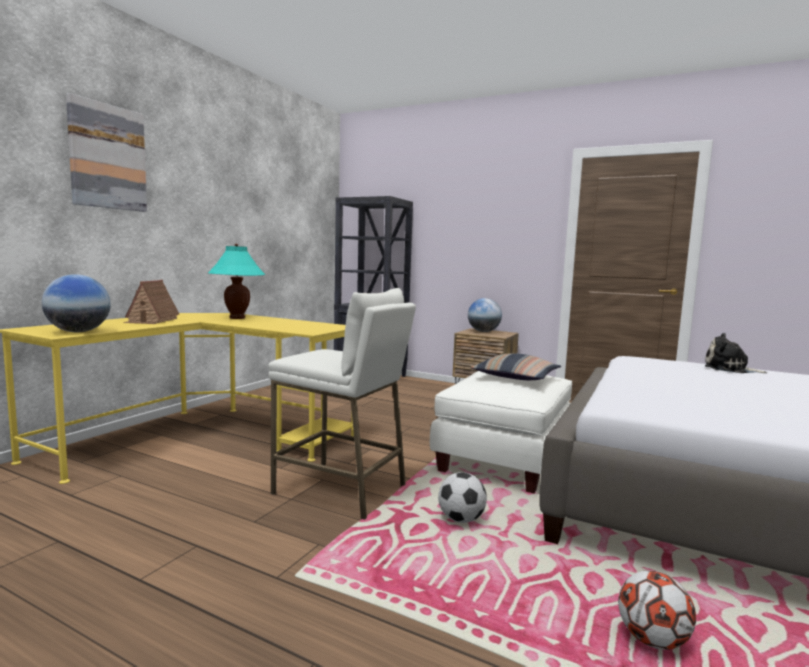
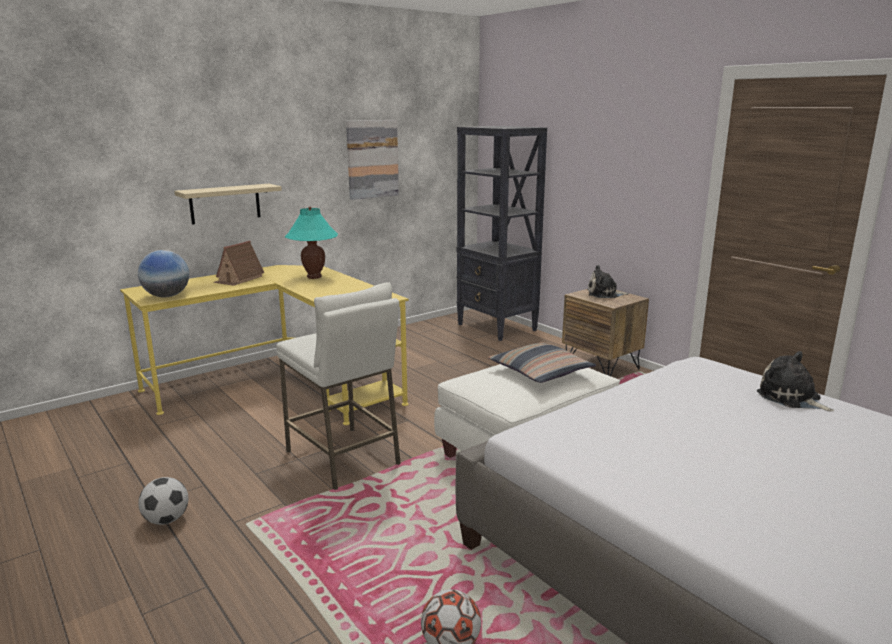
camera: 25 degrees right, 10 degrees up
picture [66,93,147,212] -> picture moved to [346,120,399,200]
football [438,472,487,523] -> football moved to [138,477,188,525]
globe [468,298,502,332] -> plush toy [587,265,629,298]
none -> beige shelf [174,184,282,225]

